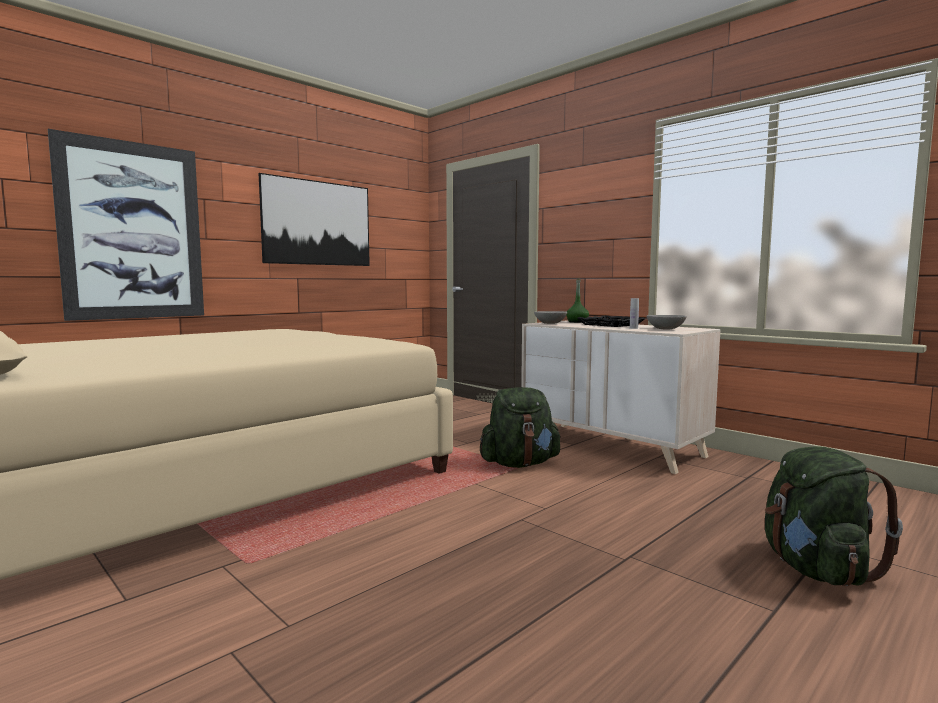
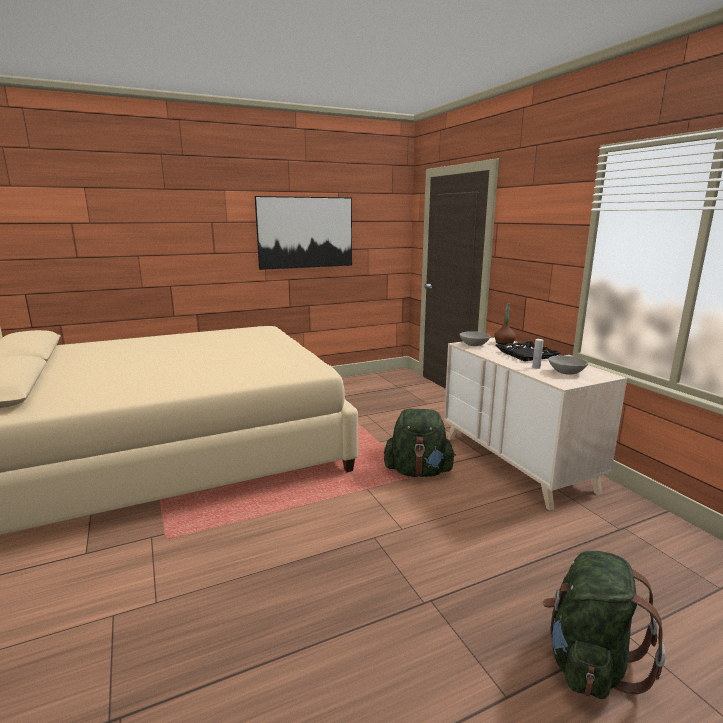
camera: 20 degrees right, 10 degrees up
picture [48,129,204,321] -> none
green bottle [566,279,589,323] -> brown bottle [494,303,516,345]

